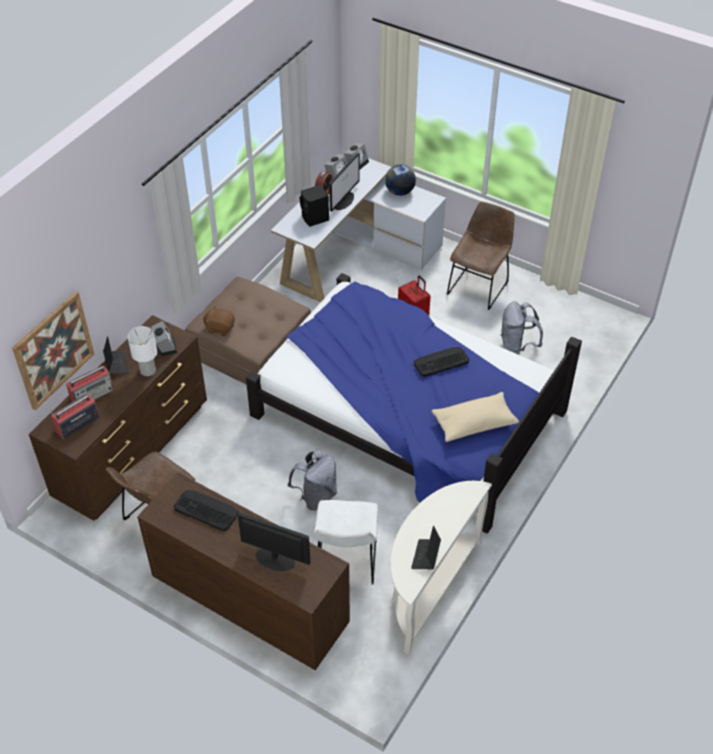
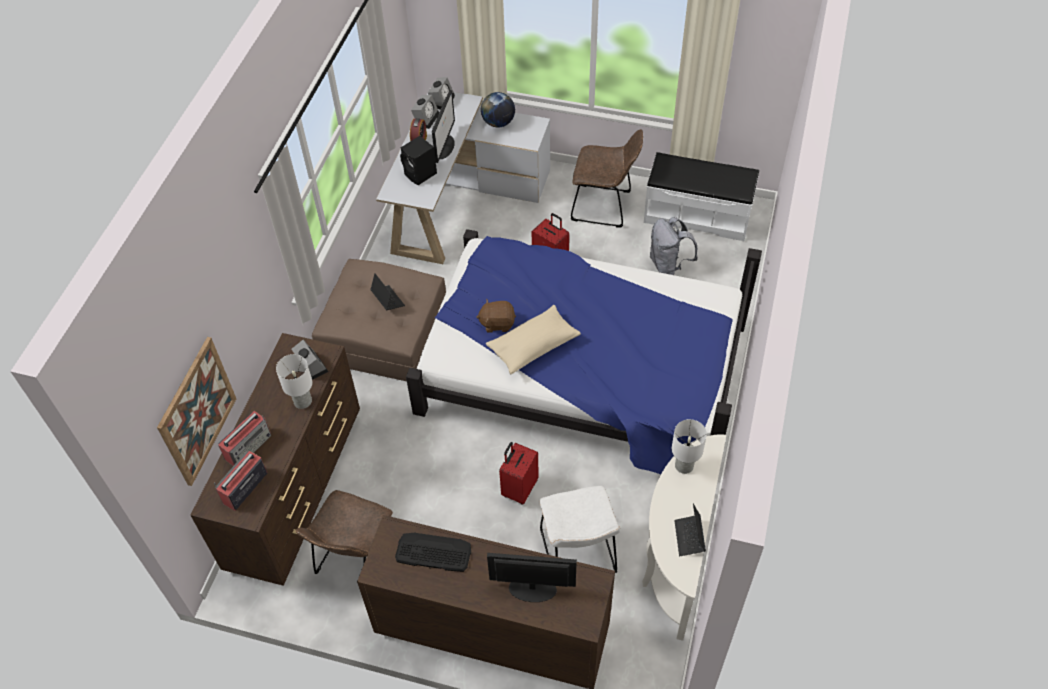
camera: 15 degrees left, 5 degrees up
laptop [103,336,129,374] -> laptop moved to [371,273,405,310]
brown plush toy [203,306,235,336] -> brown plush toy moved to [477,299,516,332]
grey backpack [287,450,337,511] -> red suitcase [499,442,539,505]
keyboard [413,347,469,377] -> none
beige pillow [432,392,519,442] -> beige pillow moved to [486,305,581,374]
brown chair [447,202,515,310] -> brown chair turned 90 degrees clockwise [571,129,643,228]
none -> white bench [644,152,759,241]
none -> white table lamp [672,419,707,474]

